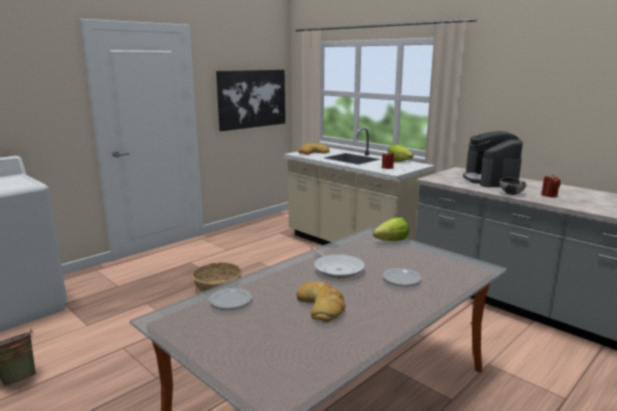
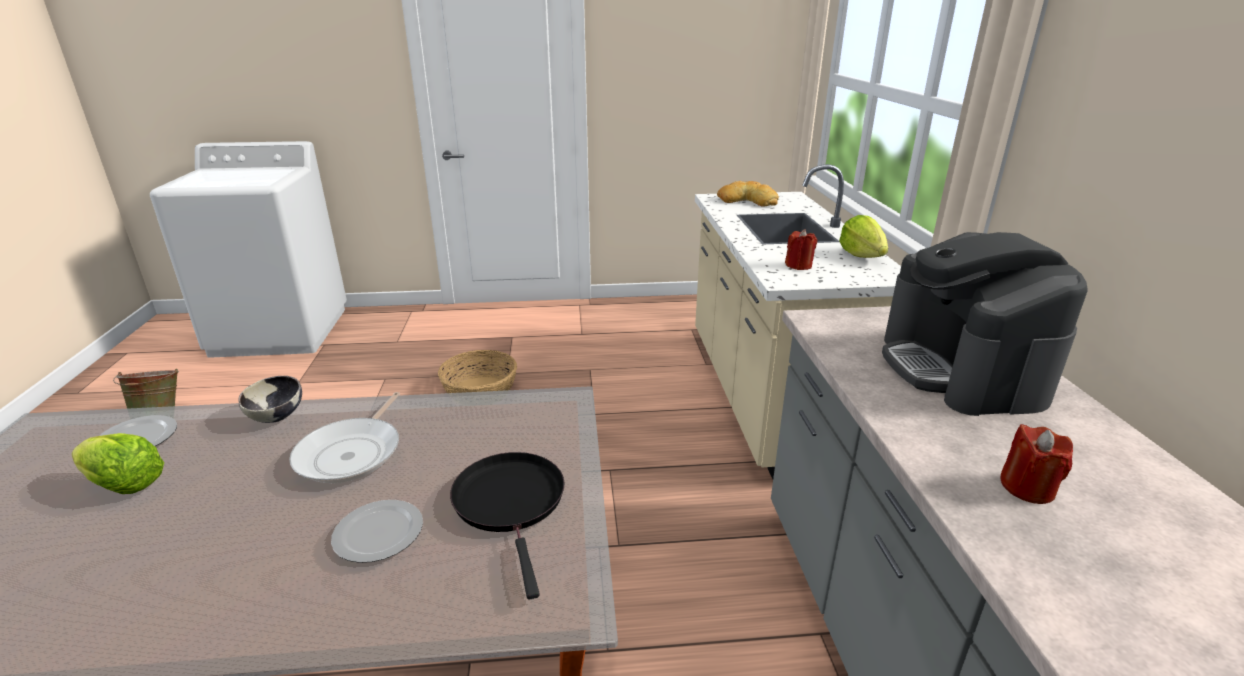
camera: 40 degrees right, 10 degrees up
picture [216,70,285,131] -> none
bread [297,281,345,322] -> none
lettuce [373,217,409,241] -> lettuce moved to [72,433,164,494]
coffee machine [463,131,523,187] -> coffee machine turned 45 degrees counterclockwise [882,232,1087,416]
bowl [499,177,527,195] -> bowl moved to [238,376,302,423]
none -> black frying pan [450,452,564,599]

